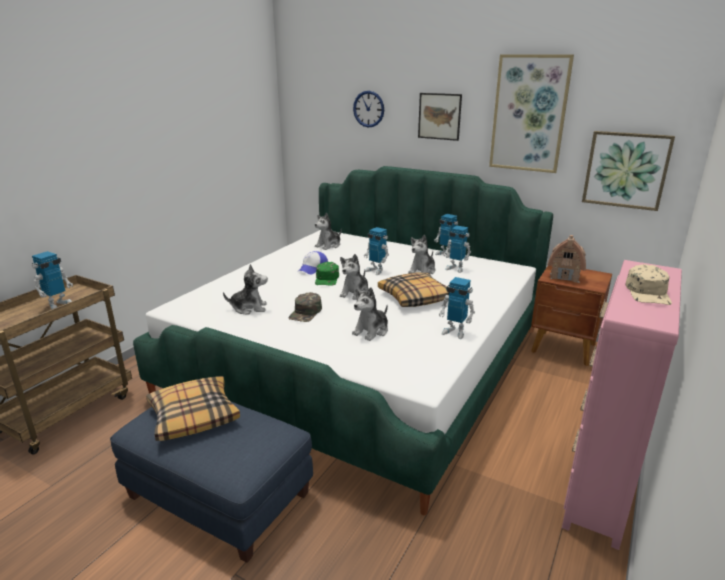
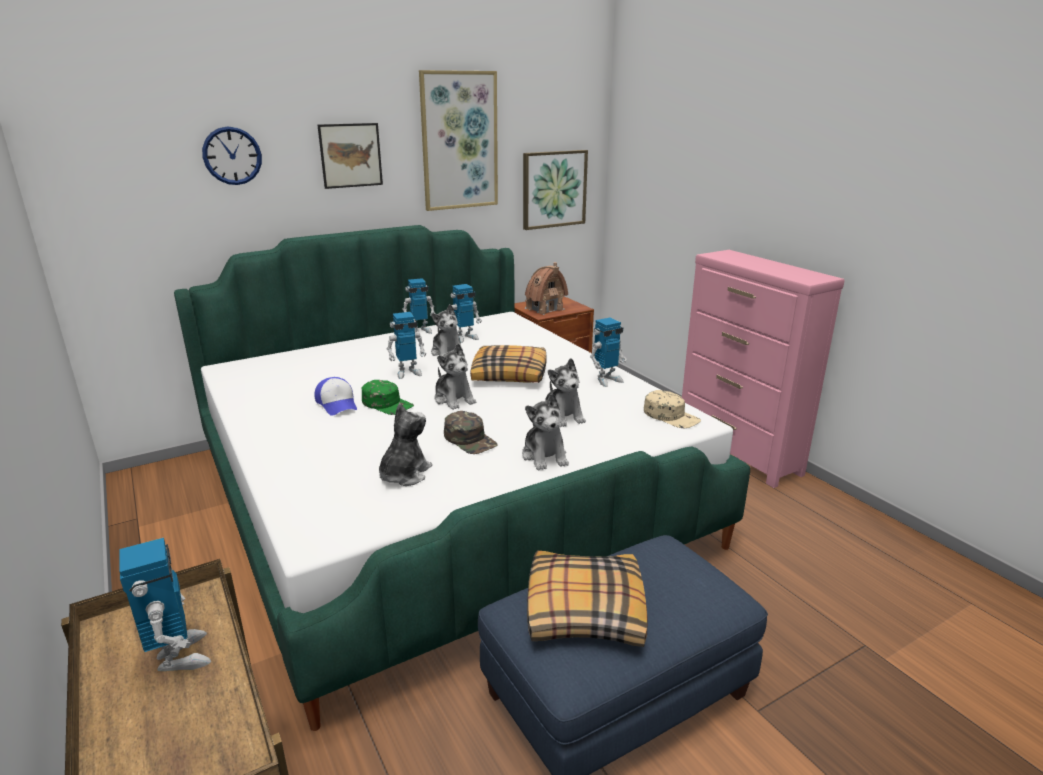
camera: 60 degrees left, 0 degrees up
plush toy [315,213,341,250] -> plush toy moved to [522,393,569,470]
beige cap [626,264,672,305] -> beige cap moved to [644,390,701,428]

